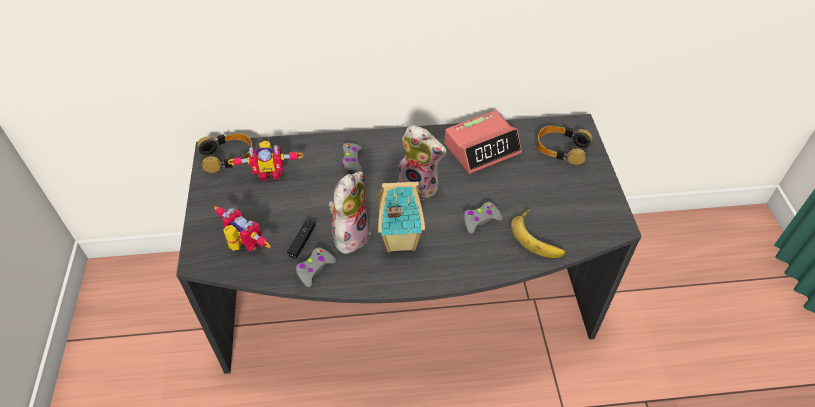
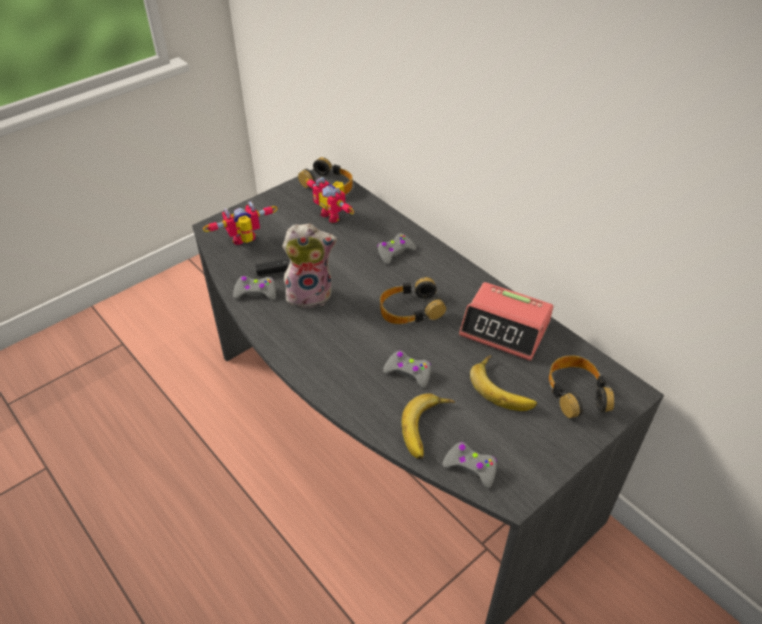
camera: 55 degrees right, 5 degrees down
toy robot [214,206,271,251] -> toy robot turned 120 degrees counterclockwise [203,201,278,245]
toy house [376,182,425,252] -> none
plush toy [398,125,447,200] -> headphones [380,277,446,324]
none -> grey game controller [443,442,497,488]
none -> banana [470,355,537,411]

